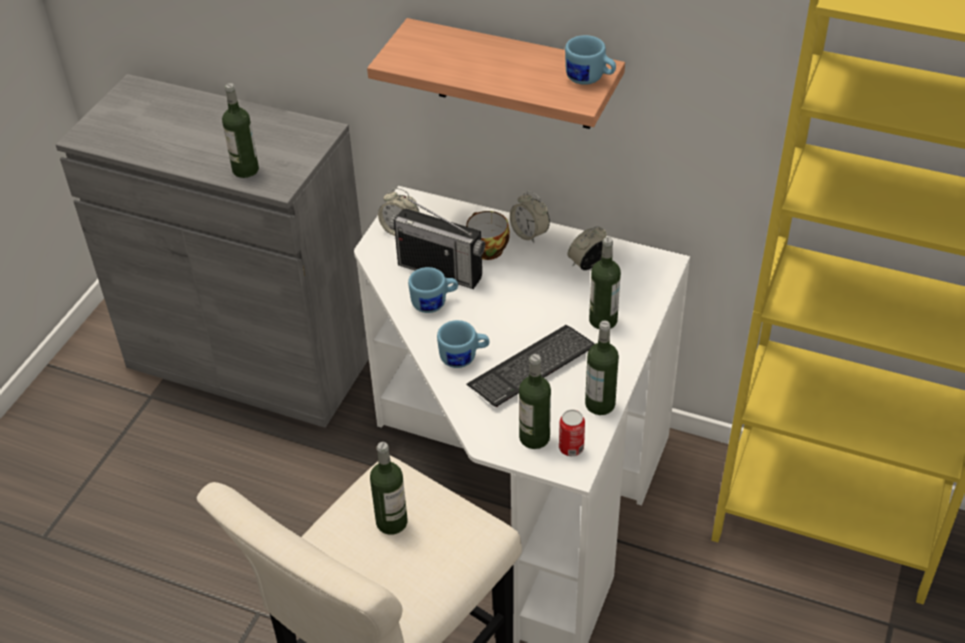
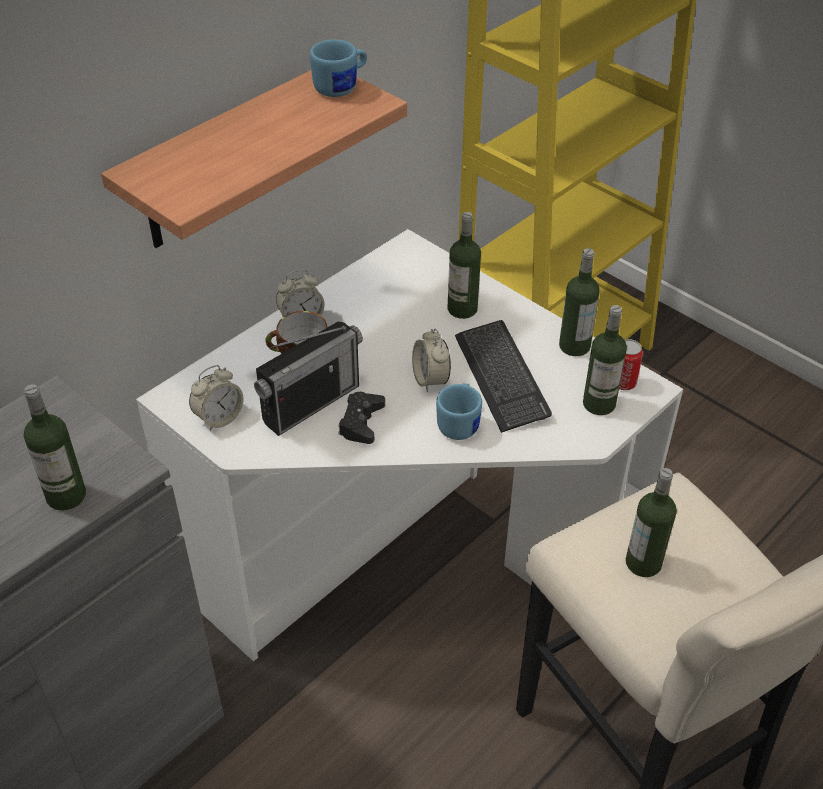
camera: 70 degrees left, 0 degrees up
blue mug [408,267,458,313] -> black game controller [338,392,385,444]
alarm clock [568,226,607,270] -> alarm clock moved to [412,328,451,392]

